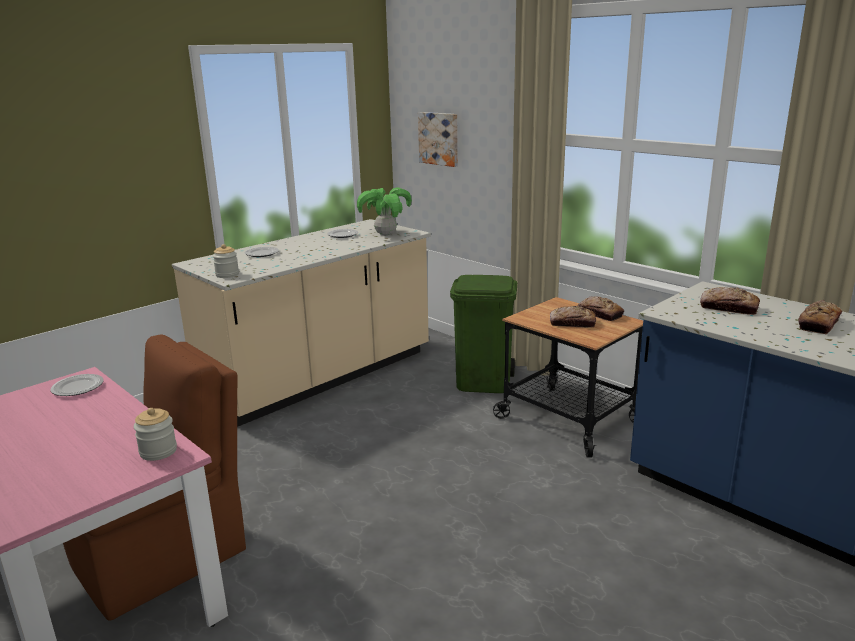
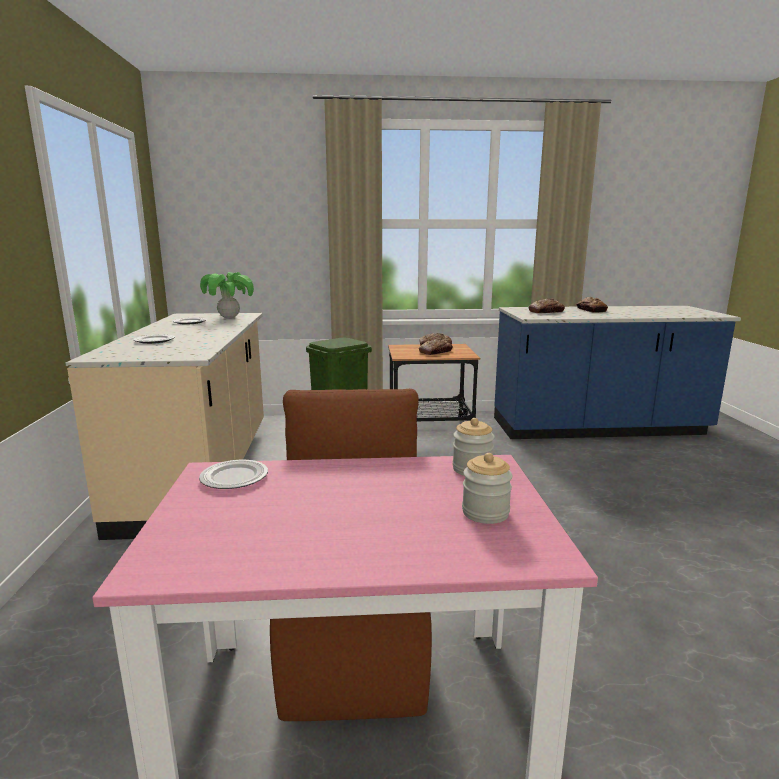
camera: 50 degrees left, 5 degrees down
jar [213,244,239,278] -> jar moved to [462,453,512,524]
picture [418,112,458,167] -> none

